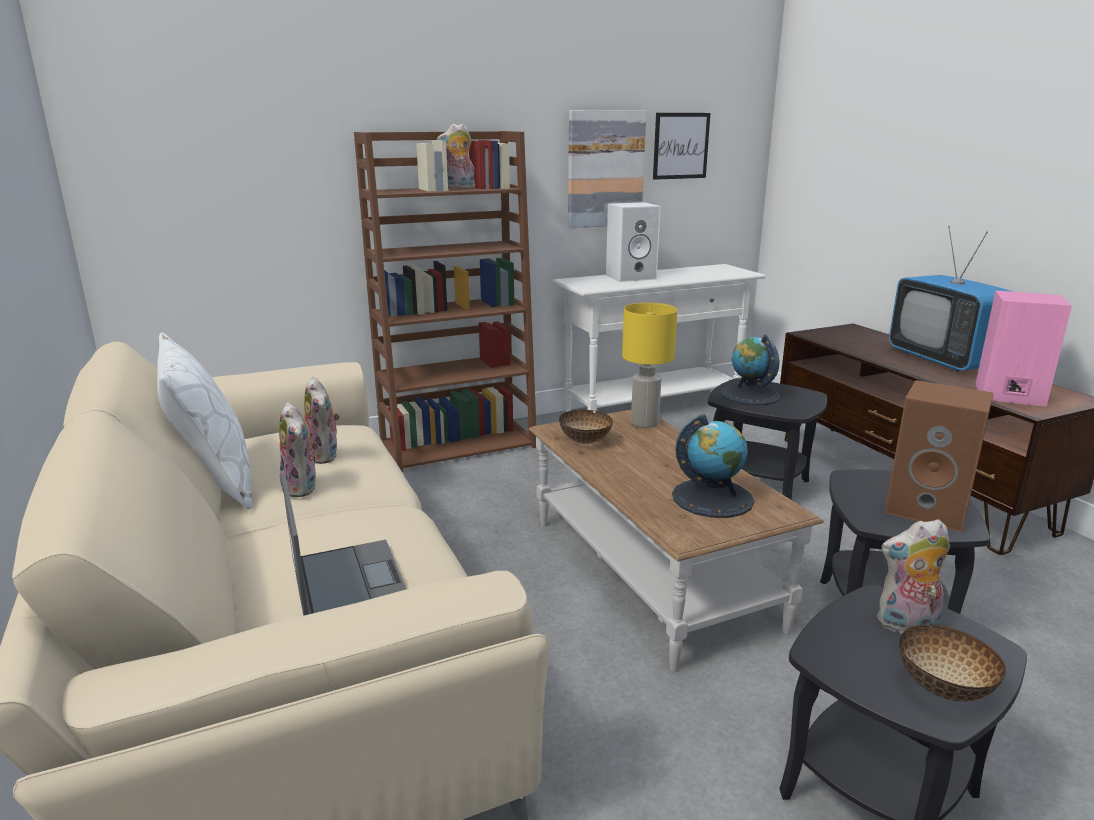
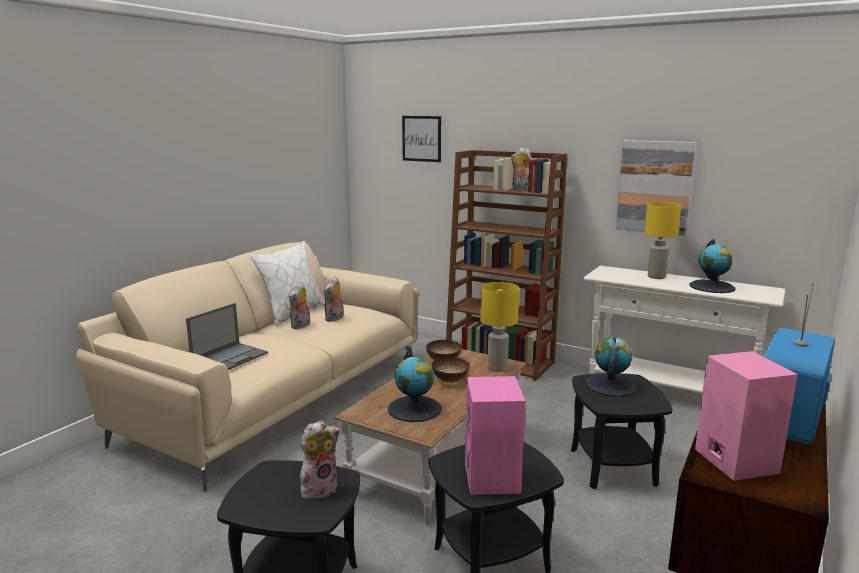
camera: 55 degrees right, 5 degrees down
white speaker [606,202,661,282] -> yellow table lamp [644,202,682,279]
picture [653,113,710,180] -> picture moved to [402,116,441,162]
plush toy [877,519,950,634] -> plush toy turned 90 degrees clockwise [300,420,340,499]
brown speaker [885,380,994,532] -> pink speaker [465,376,526,495]
bowl [899,624,1007,702] -> bowl moved to [432,357,470,383]
none -> globe [689,239,736,293]

